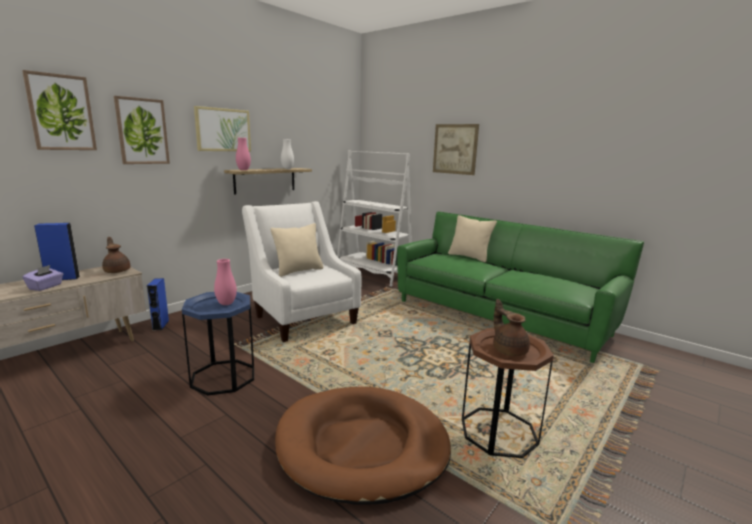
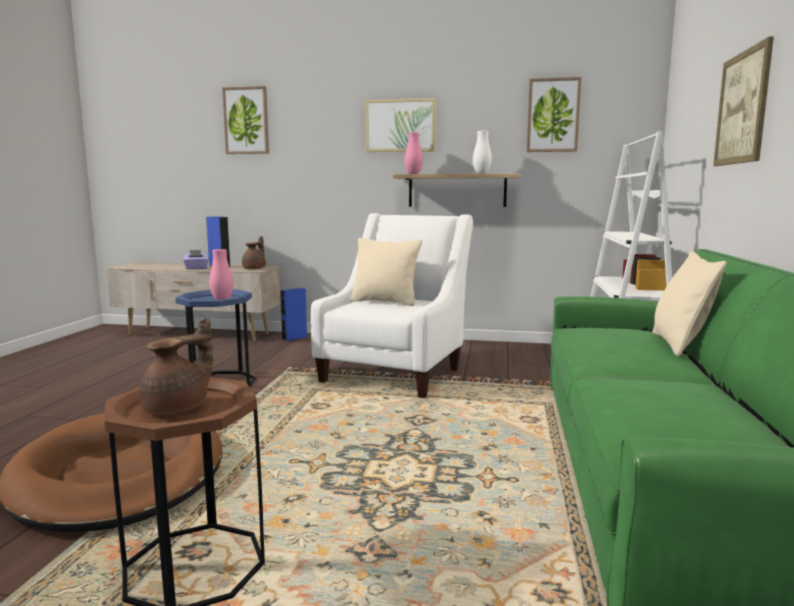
camera: 60 degrees right, 5 degrees down
picture [114,96,170,164] -> picture moved to [527,77,581,152]

